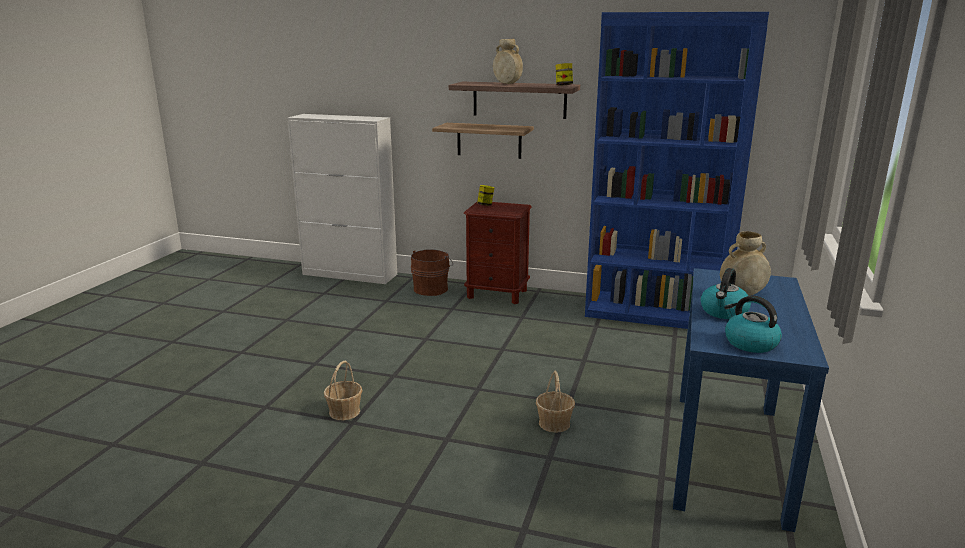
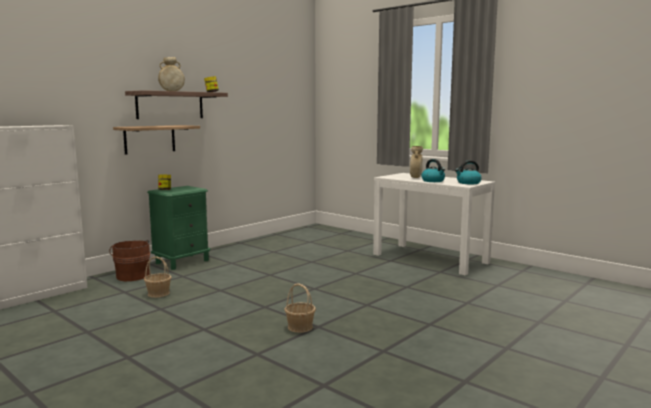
camera: 65 degrees left, 10 degrees down
brown nightstand [464,202,532,304] -> green nightstand [147,186,210,270]
basket [536,371,575,433] -> basket moved to [144,256,172,298]
blue bookcase [585,12,769,329] -> none
blue console table [673,268,829,532] -> white console table [373,173,496,275]

